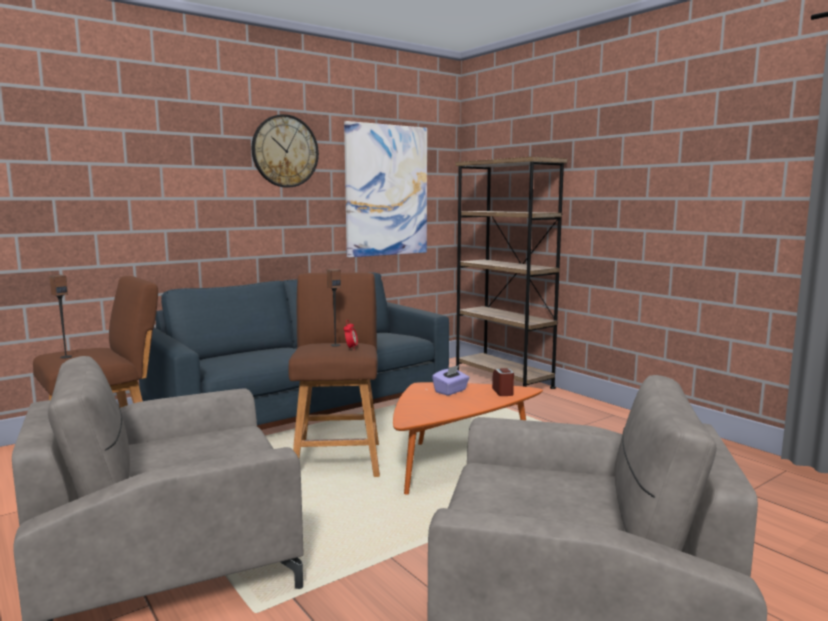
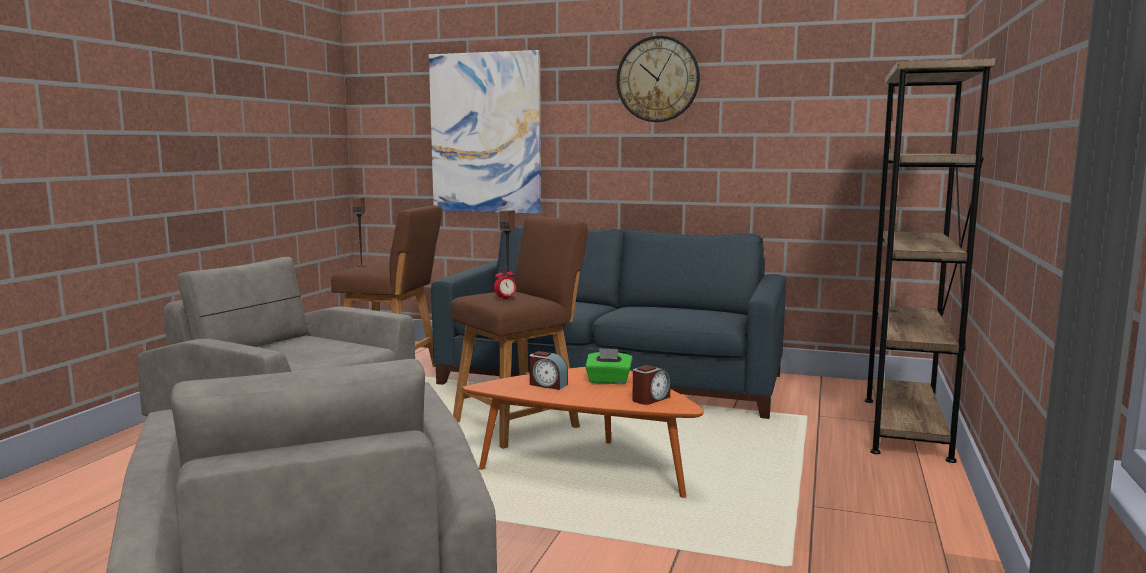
camera: 55 degrees right, 0 degrees up
picture [344,121,427,257] -> picture moved to [429,50,541,214]
purple tissue box [432,365,469,396] -> green tissue box [585,348,632,384]
none -> alarm clock [529,351,568,390]

